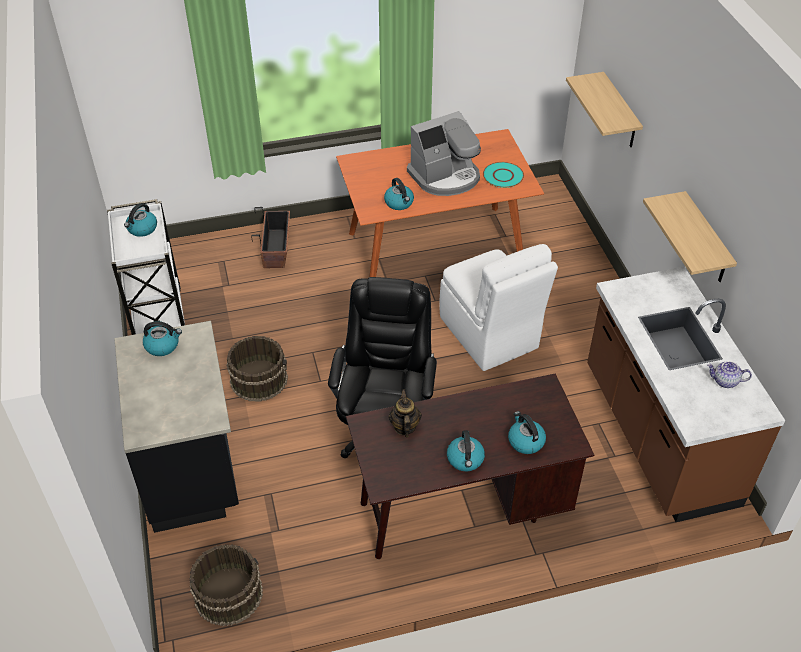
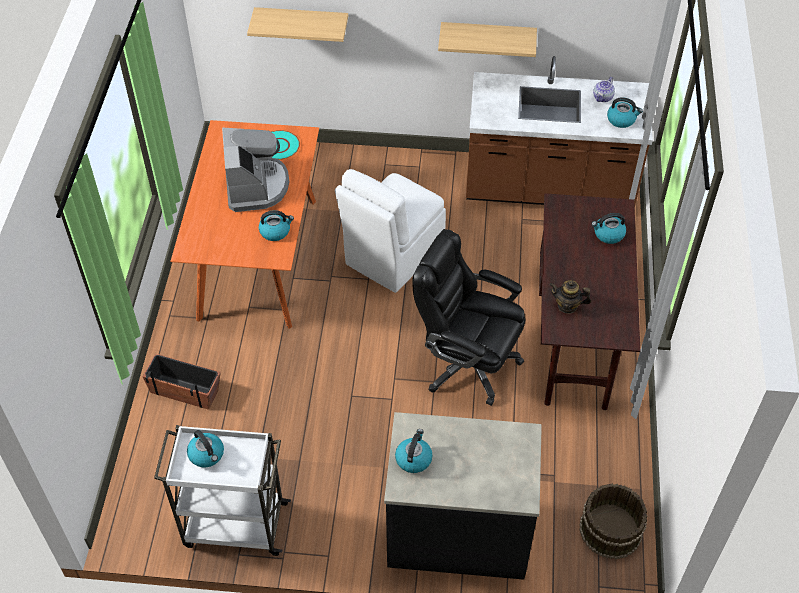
camera: 70 degrees left, 5 degrees up
brown bucket [227,336,288,402] -> none
white chair [439,244,558,371] -> white chair turned 135 degrees clockwise [335,169,446,293]
kettle [447,430,485,471] -> kettle moved to [607,97,643,128]

